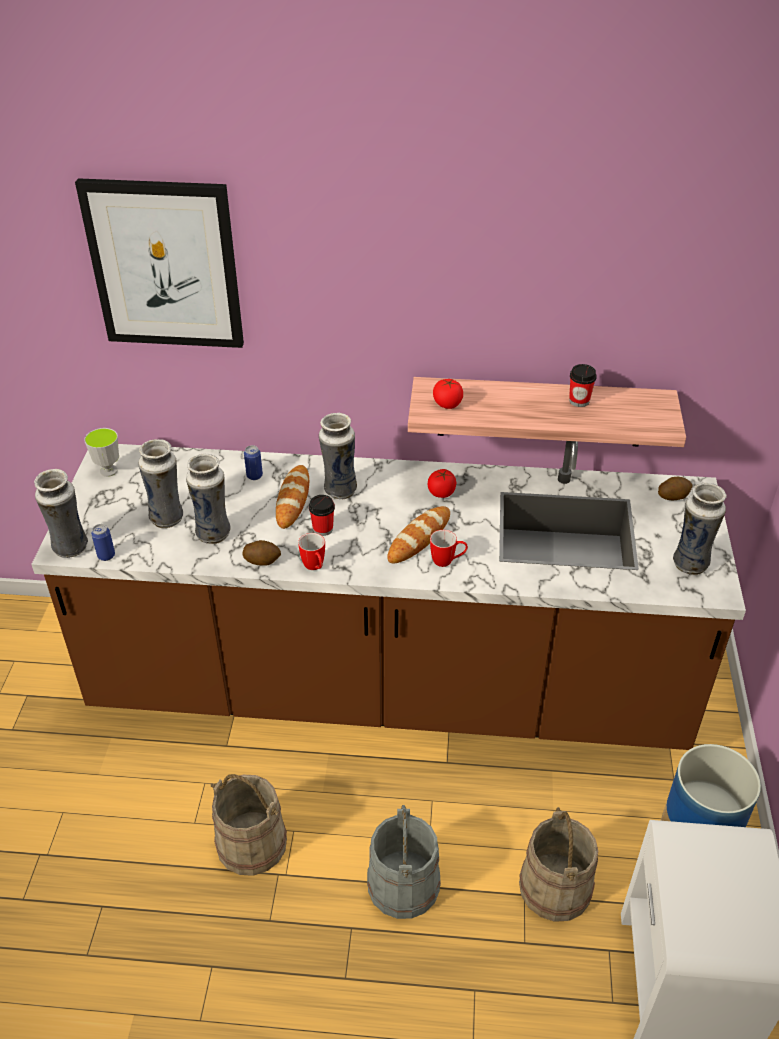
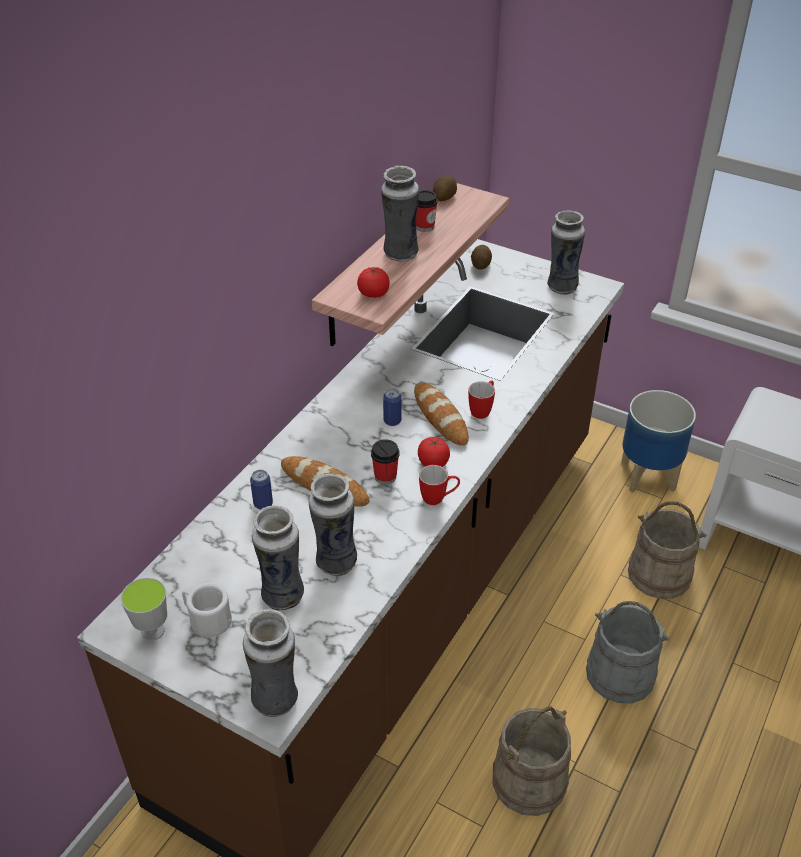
camera: 65 degrees left, 0 degrees up
picture [75,178,244,348] -> none
can [91,524,115,561] -> can moved to [383,388,401,426]
potato [242,540,281,566] -> potato moved to [433,175,457,201]
vase [319,413,357,499] -> vase moved to [381,166,419,262]
tomato [428,469,456,498] -> tomato moved to [418,437,450,467]
none -> white mug [182,583,232,637]

